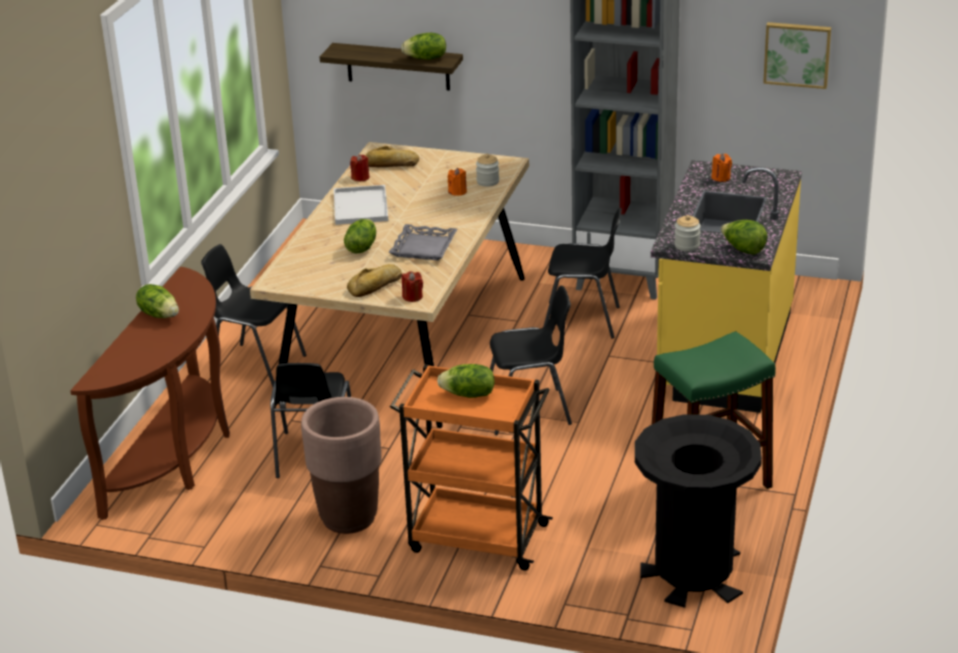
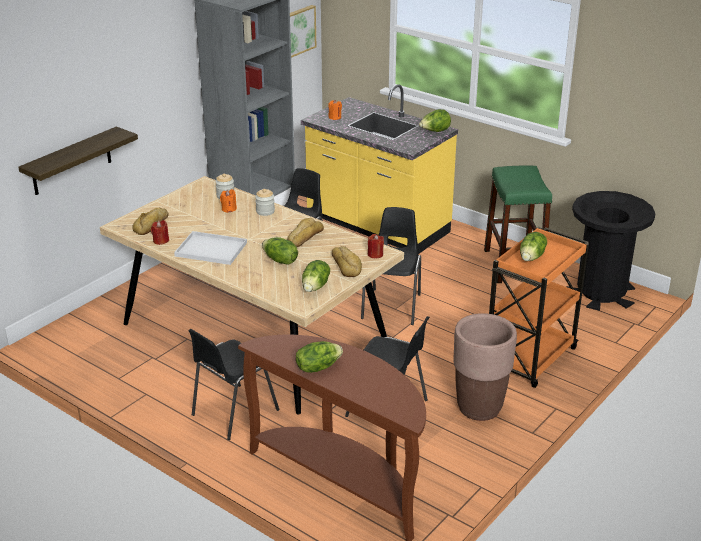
camera: 70 degrees left, 0 degrees up
grey tray [389,224,457,260] -> bread [287,218,324,247]
lettuce [401,33,446,60] -> lettuce moved to [302,260,330,292]
jar [675,215,701,251] -> jar moved to [255,189,275,216]

